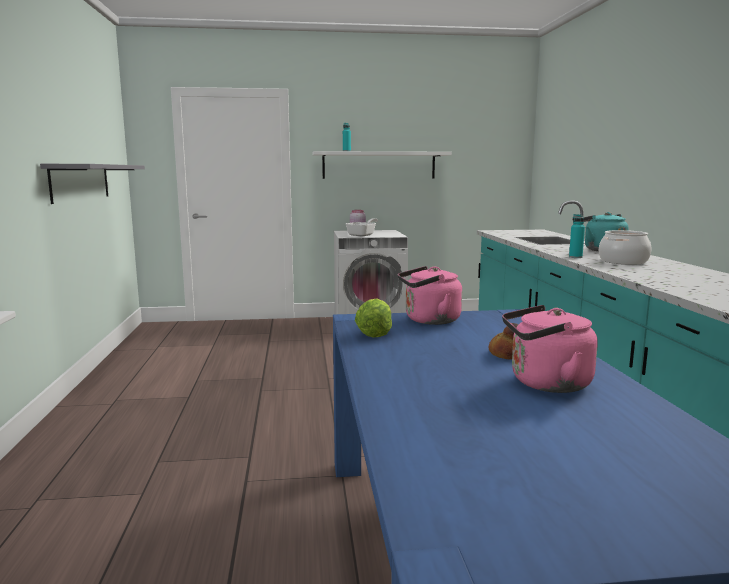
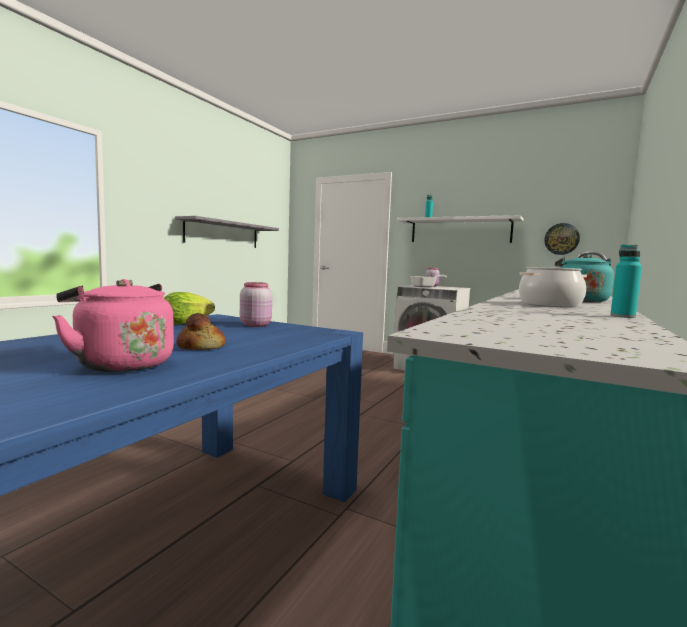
camera: 35 degrees right, 5 degrees down
pink kettle [398,266,462,325] -> pink jar [240,282,272,327]
turquoise bottle [569,214,585,258] -> turquoise bottle moved to [610,245,642,318]
none -> wall clock [544,223,580,255]

